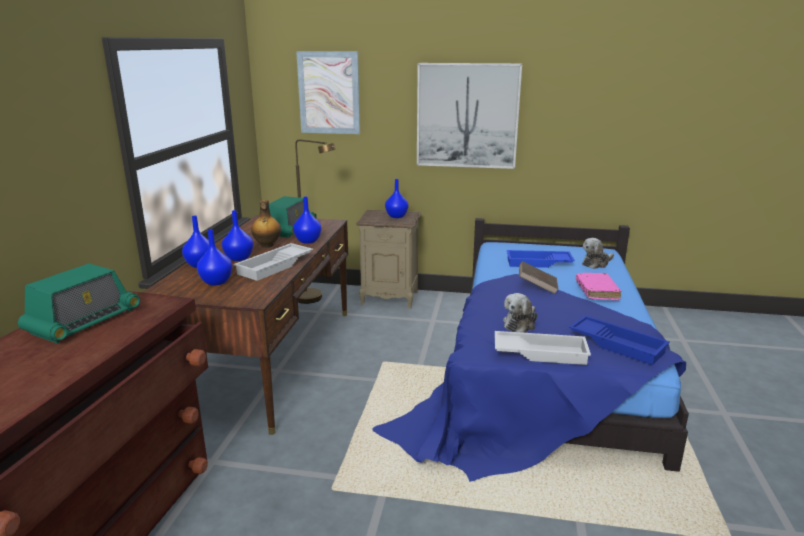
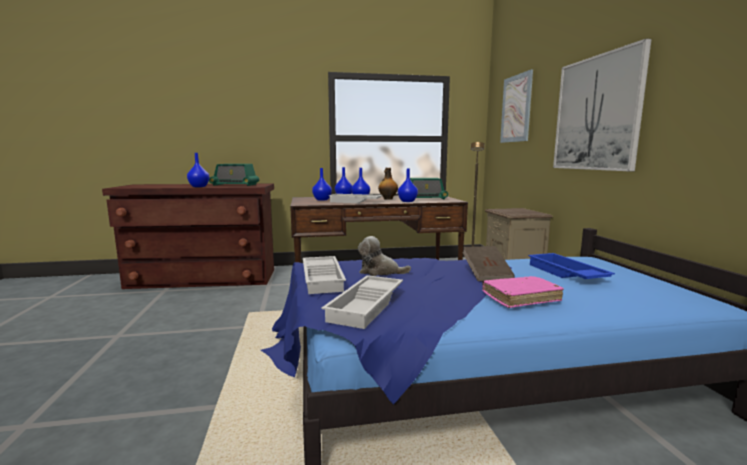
camera: 70 degrees right, 10 degrees down
blue vase [385,179,408,218] -> blue vase moved to [187,153,209,187]
blue tray [569,315,670,365] -> white tray [322,275,403,329]
plush toy [582,238,614,269] -> none

